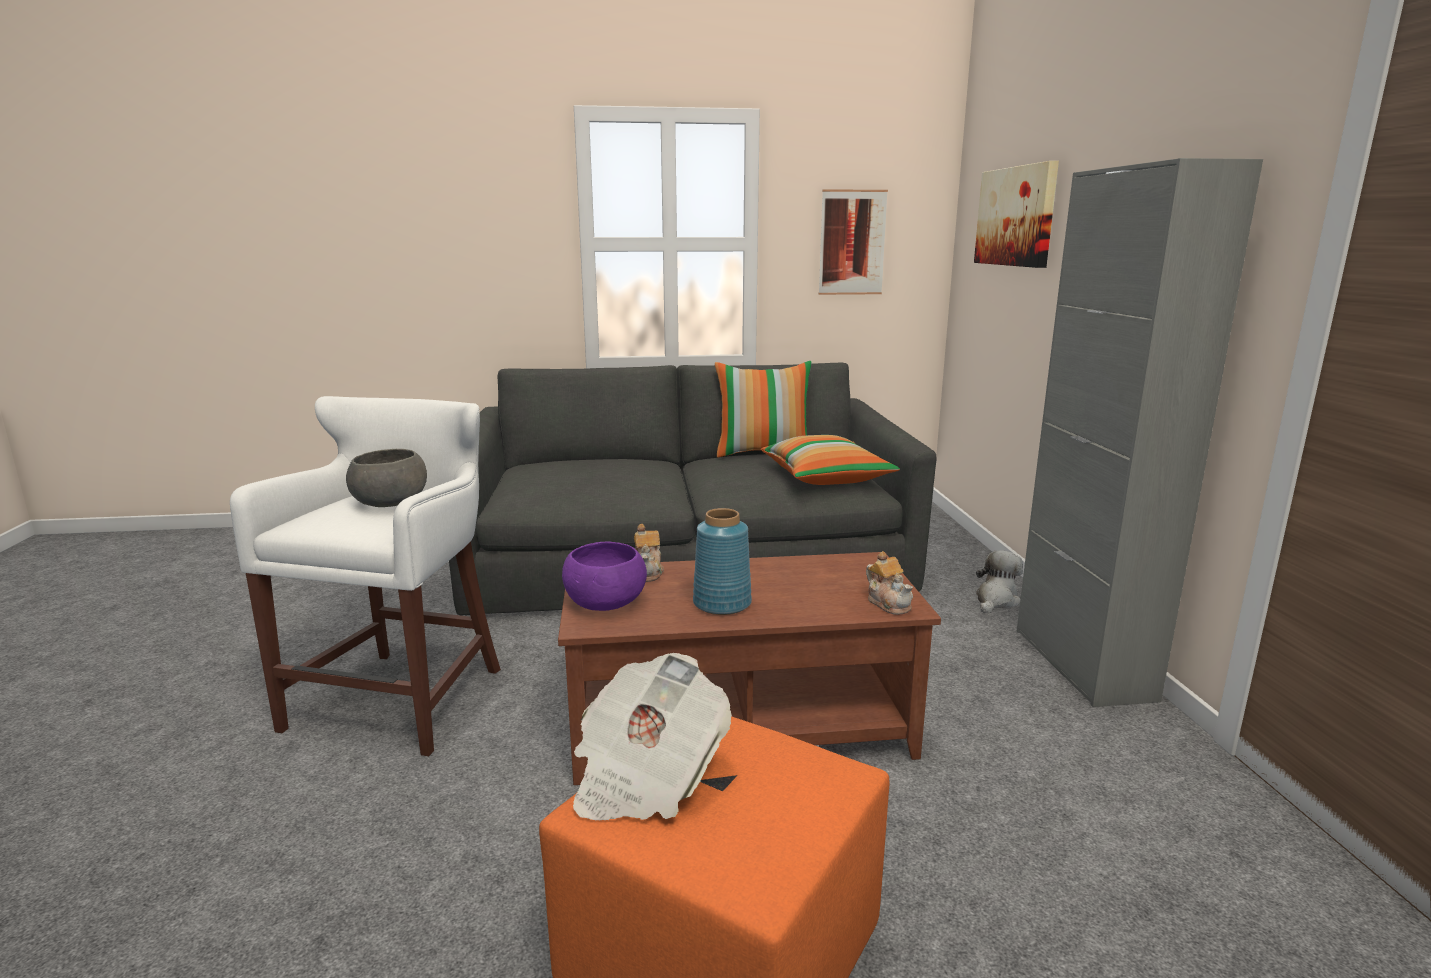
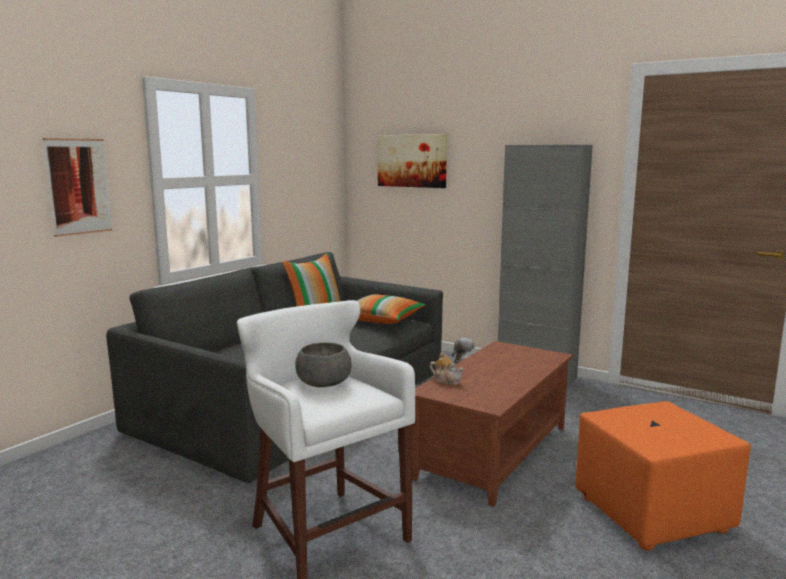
camera: 50 degrees left, 5 degrees down
purple bowl [562,542,647,611] -> none
newspaper [573,653,732,820] -> none
blue vase [693,508,752,615] -> none
picture [819,189,888,295] -> picture moved to [43,138,112,237]
teapot [866,551,913,615] -> none

